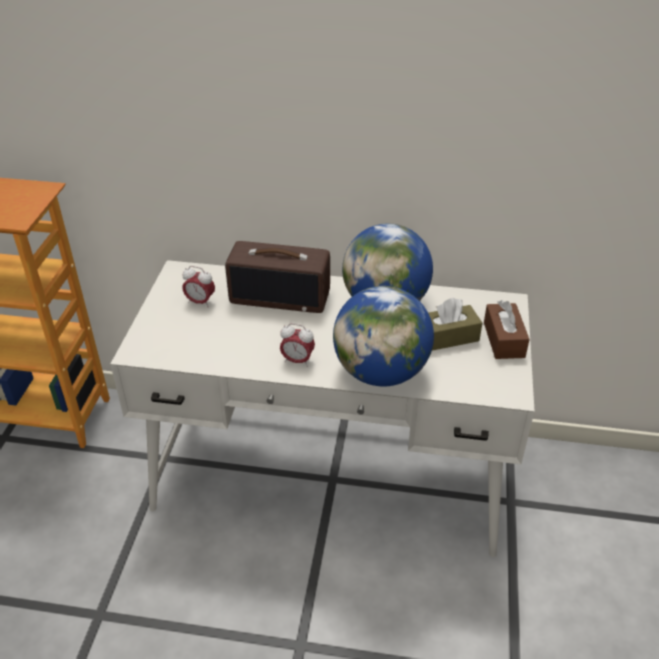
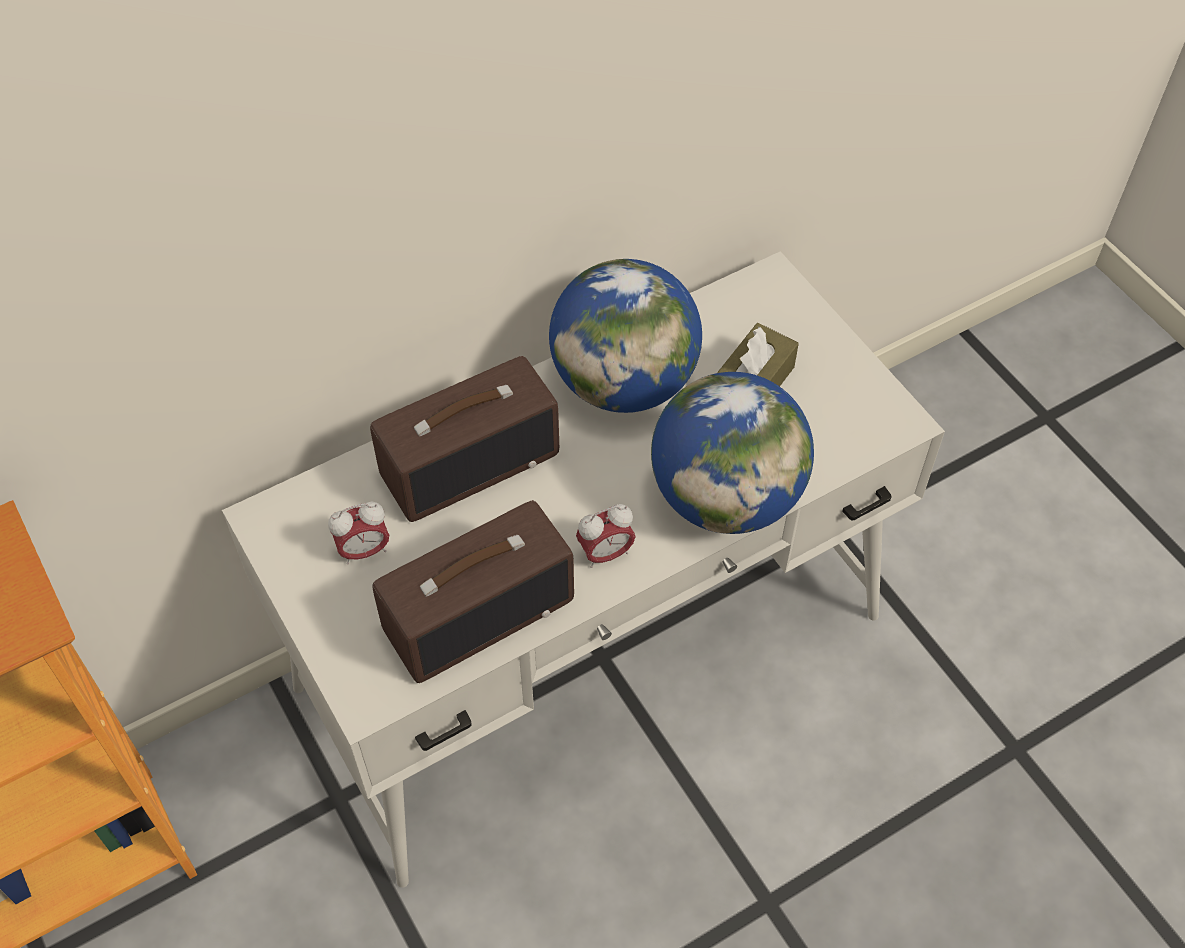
camera: 40 degrees left, 15 degrees up
brown tissue box [484,300,530,359] -> none
none -> radio [372,500,574,683]

